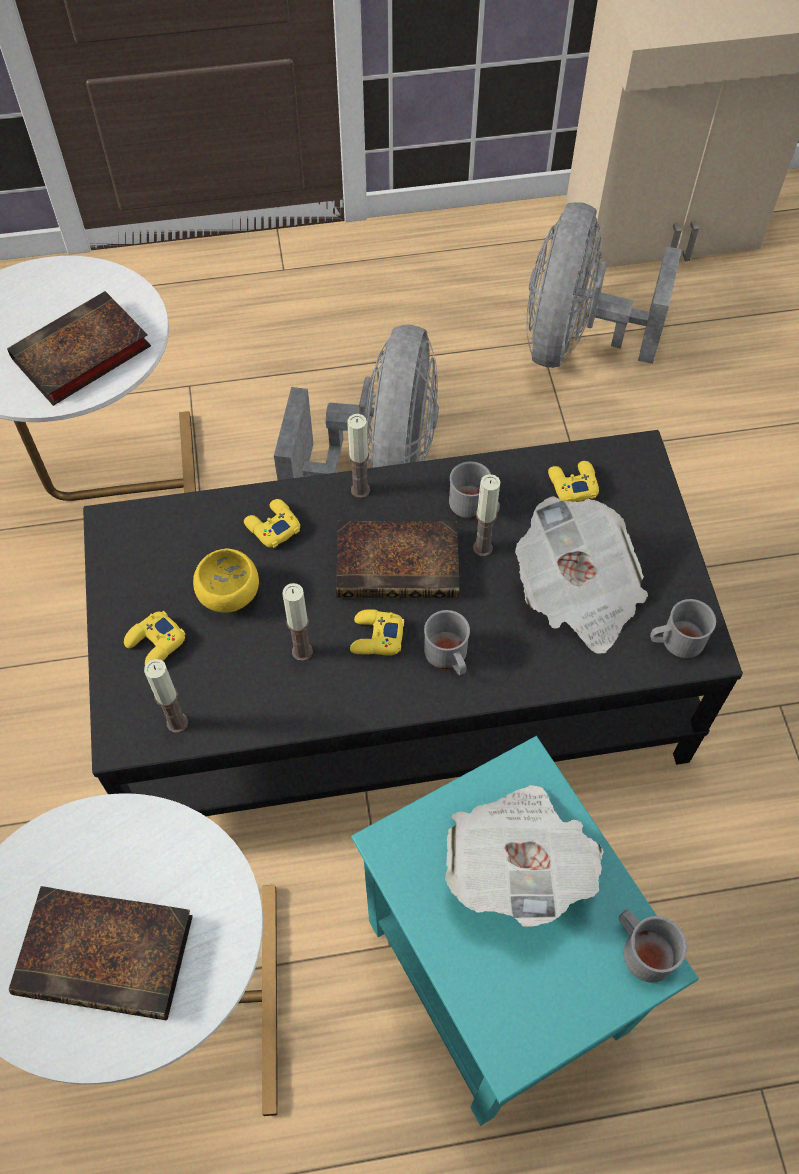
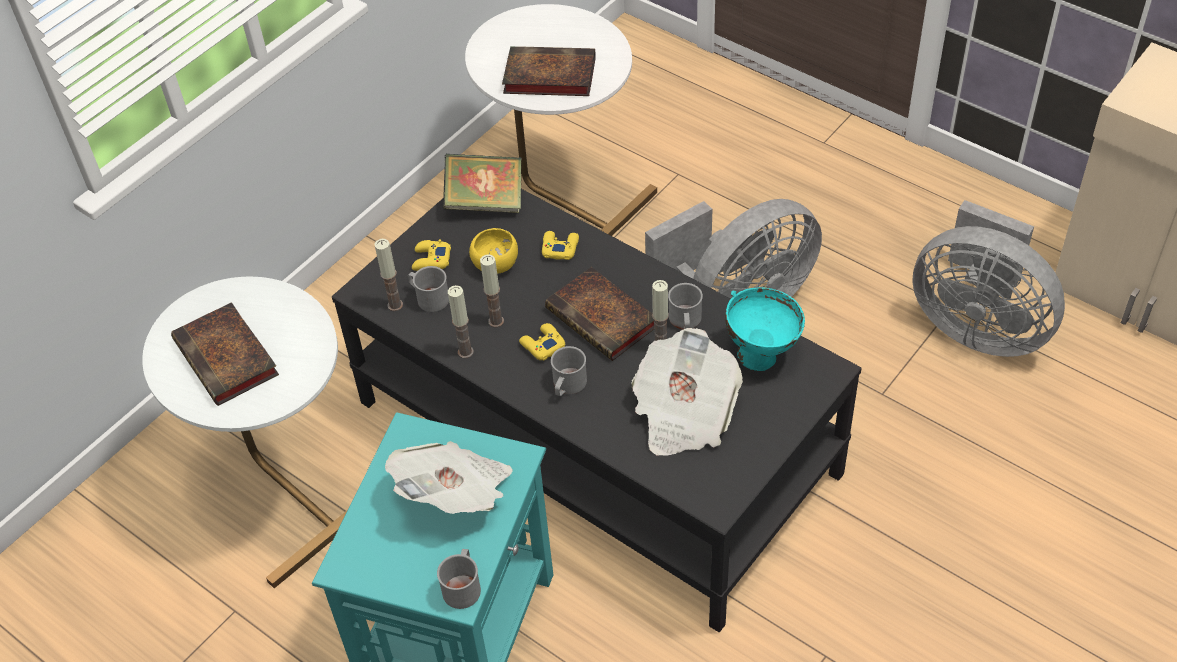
camera: 50 degrees right, 10 degrees down
candle [347,414,370,498] -> candle moved to [448,285,474,358]
grey fan [526,202,682,368] -> grey fan turned 120 degrees counterclockwise [912,200,1065,357]
yellow game controller [548,461,599,502] -> turquoise bowl [725,287,805,371]
grey mug [650,599,716,658] -> grey mug moved to [408,266,449,312]
none -> book [443,154,522,213]

